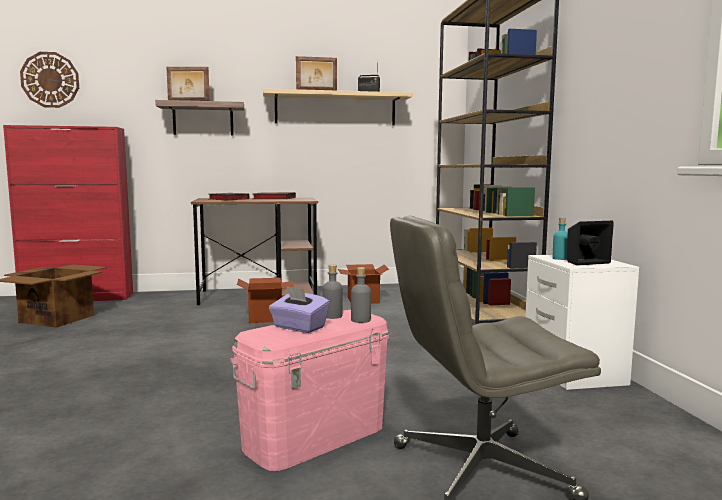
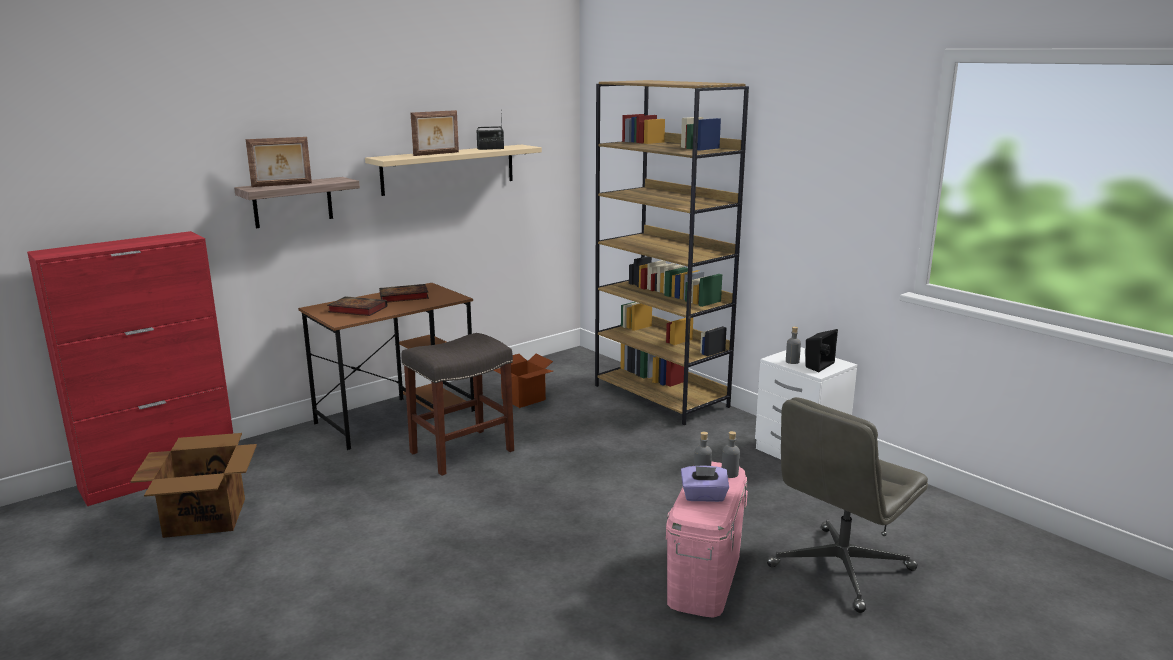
camera: 30 degrees left, 10 degrees up
wall clock [20,52,79,108] -> none
cardboard box [237,278,294,323] -> grey stool [401,333,514,476]
turquoise bottle [553,218,568,260] -> grey bottle [786,327,801,364]

